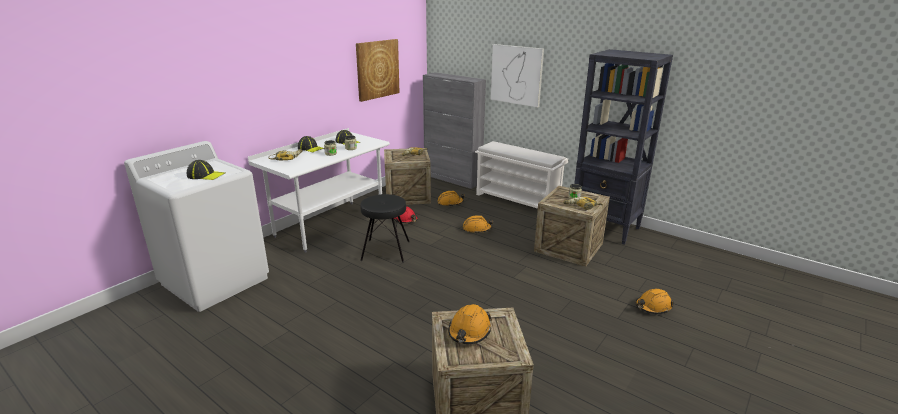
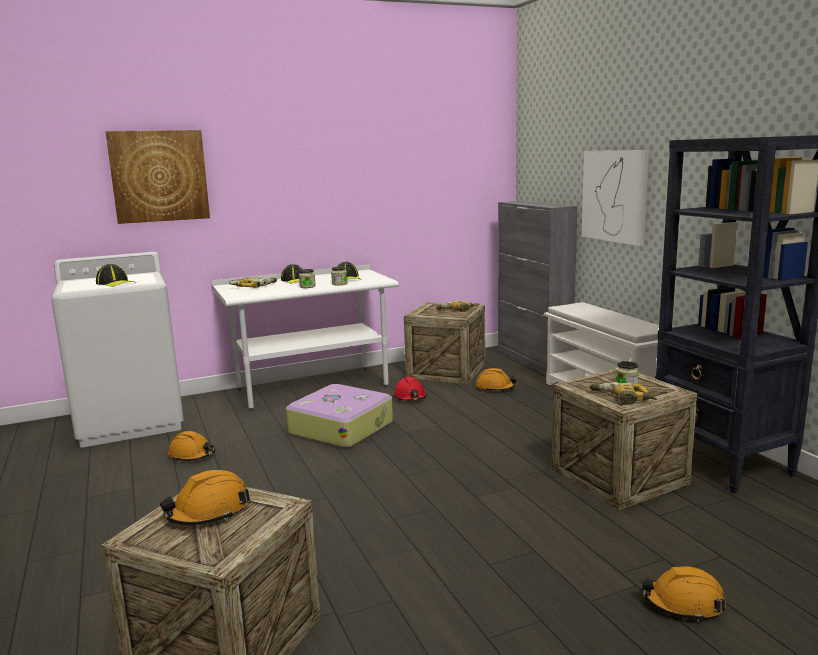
camera: 30 degrees right, 10 degrees down
picture [356,39,400,102] -> picture moved to [105,130,210,224]
black stool [360,194,410,263] -> suitcase [286,384,393,448]
orange hard hat [463,215,493,234] -> orange hard hat moved to [168,431,215,461]

